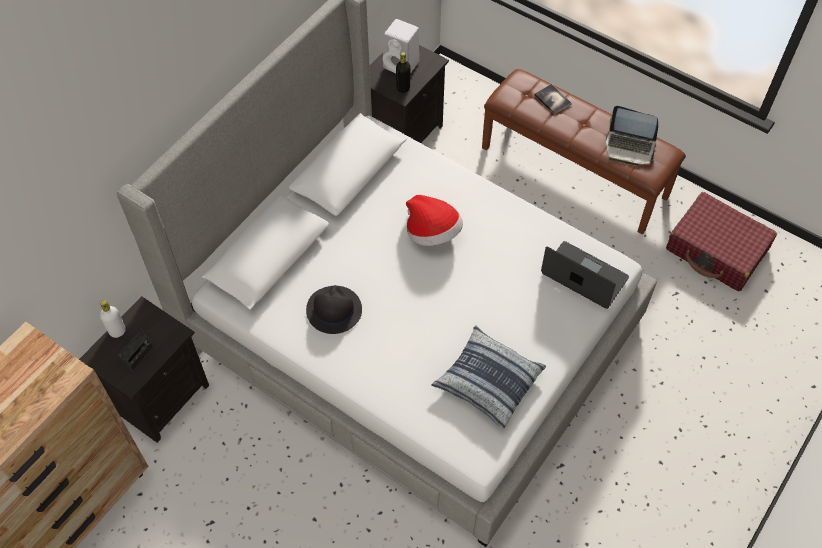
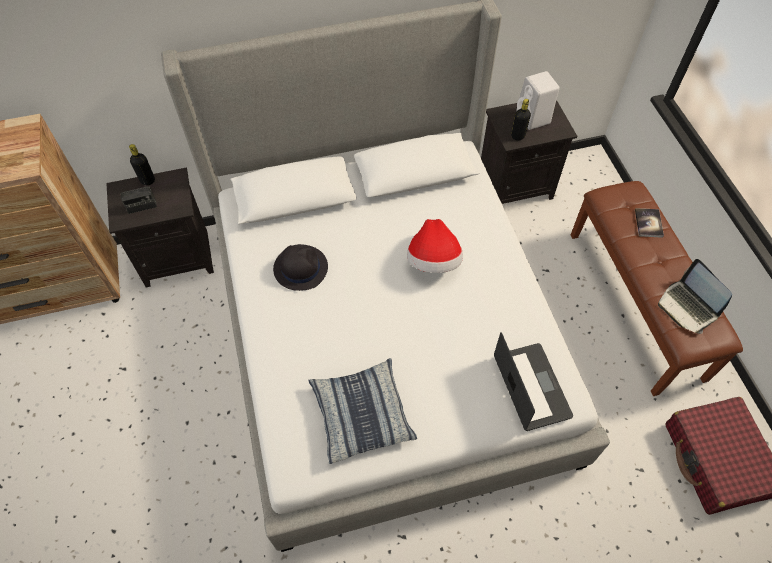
camera: 40 degrees right, 0 degrees up
white bottle [100,300,126,338] -> black bottle [129,144,155,185]

